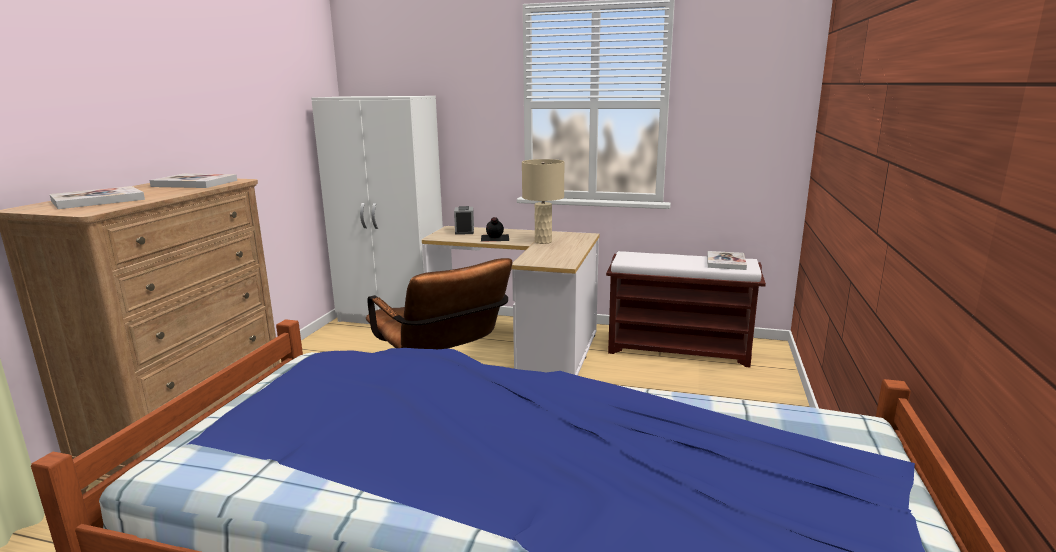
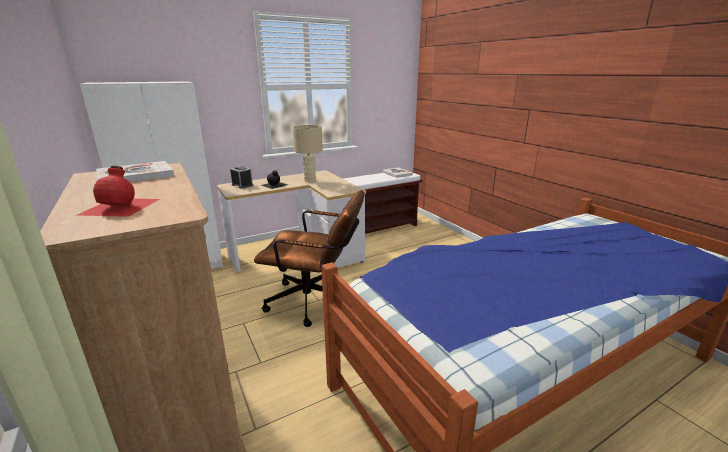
camera: 45 degrees left, 5 degrees up
book [50,186,145,209] -> red bottle [78,166,159,217]

